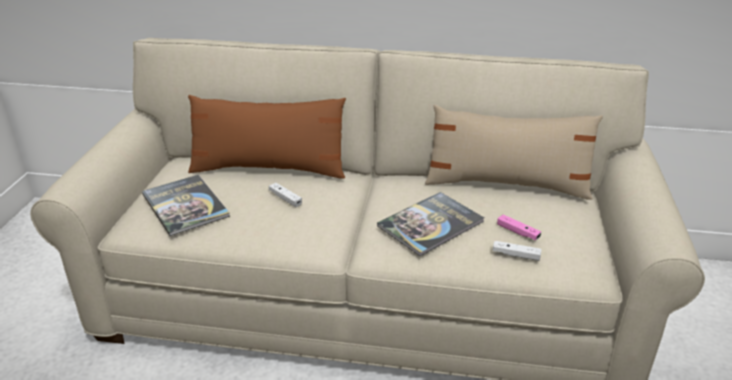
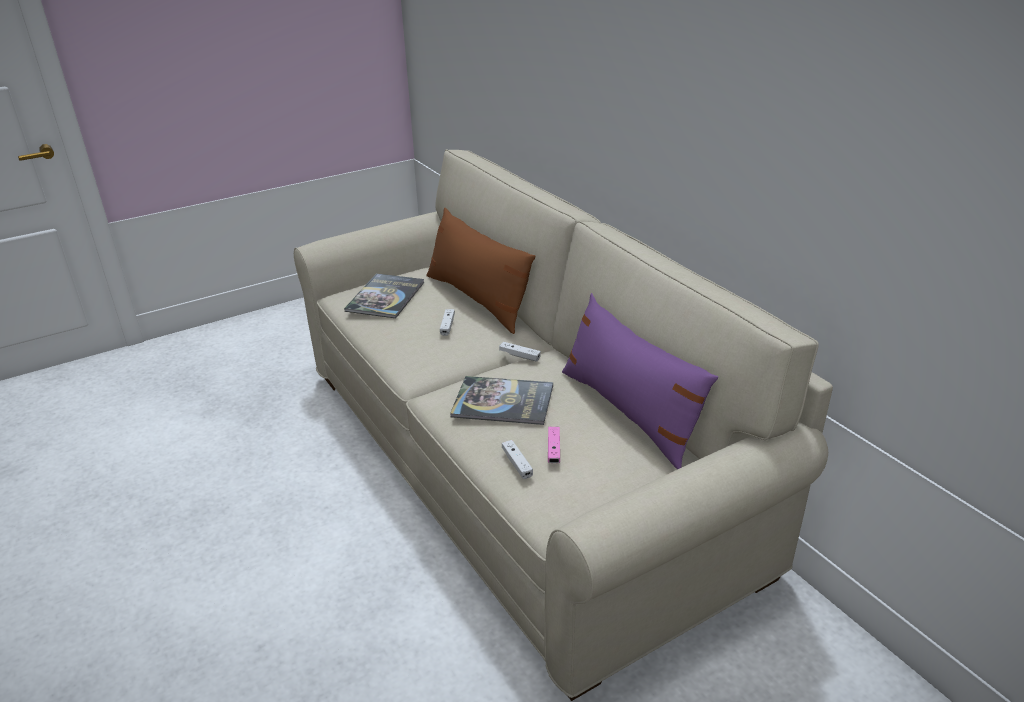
camera: 50 degrees right, 0 degrees up
beige pillow [425,105,603,200] -> purple pillow [562,293,718,469]
none -> white game controller [499,342,541,362]

